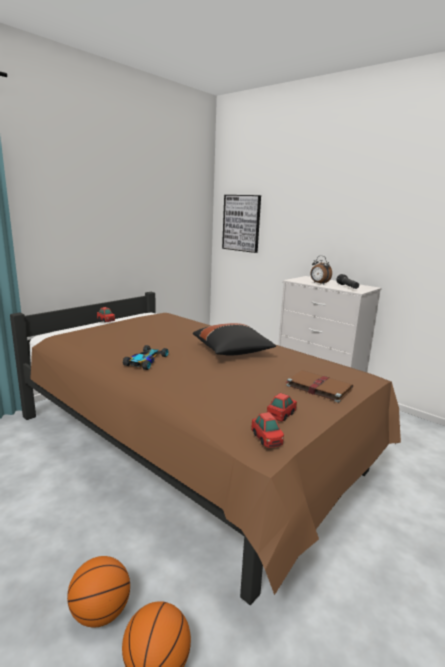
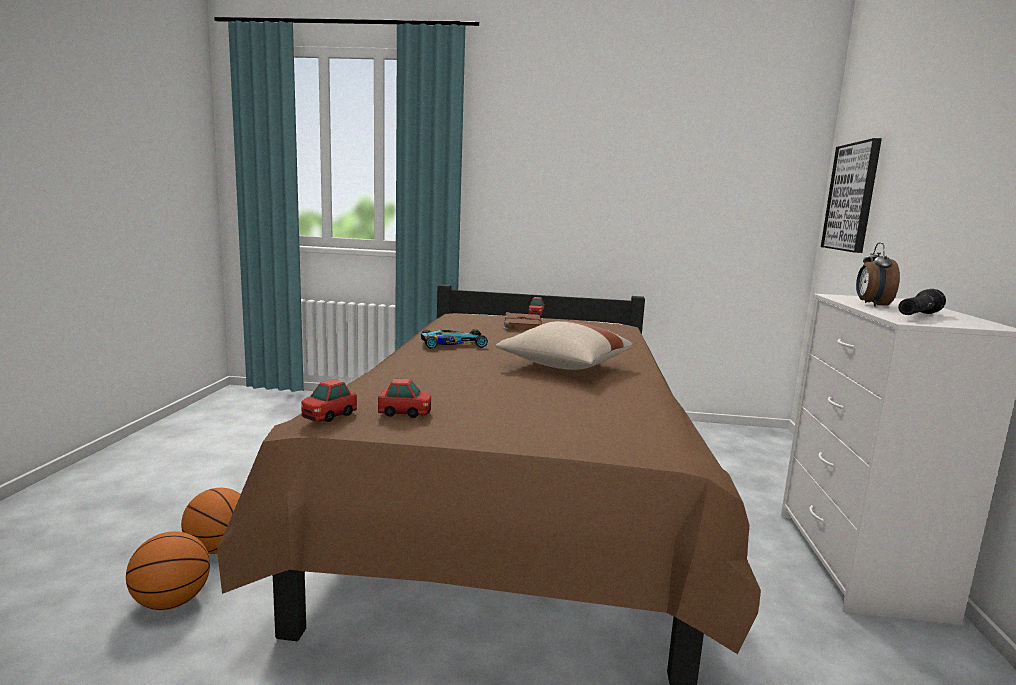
camera: 55 degrees right, 5 degrees down
black pillow [193,323,276,356] -> beige pillow [496,321,632,370]
brown book [285,370,353,403] -> brown book moved to [503,313,542,330]

